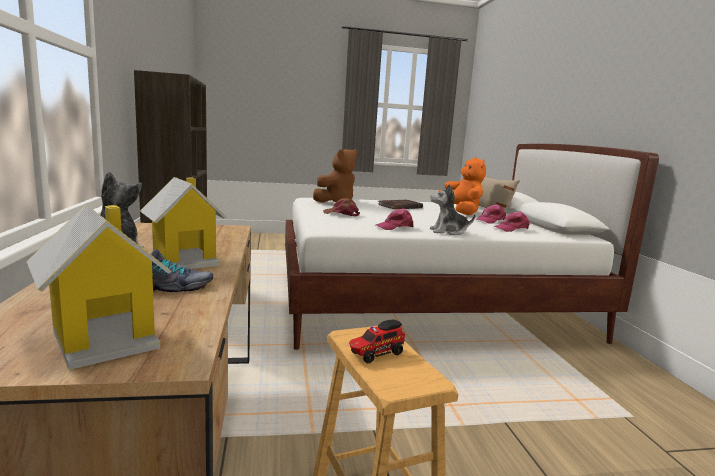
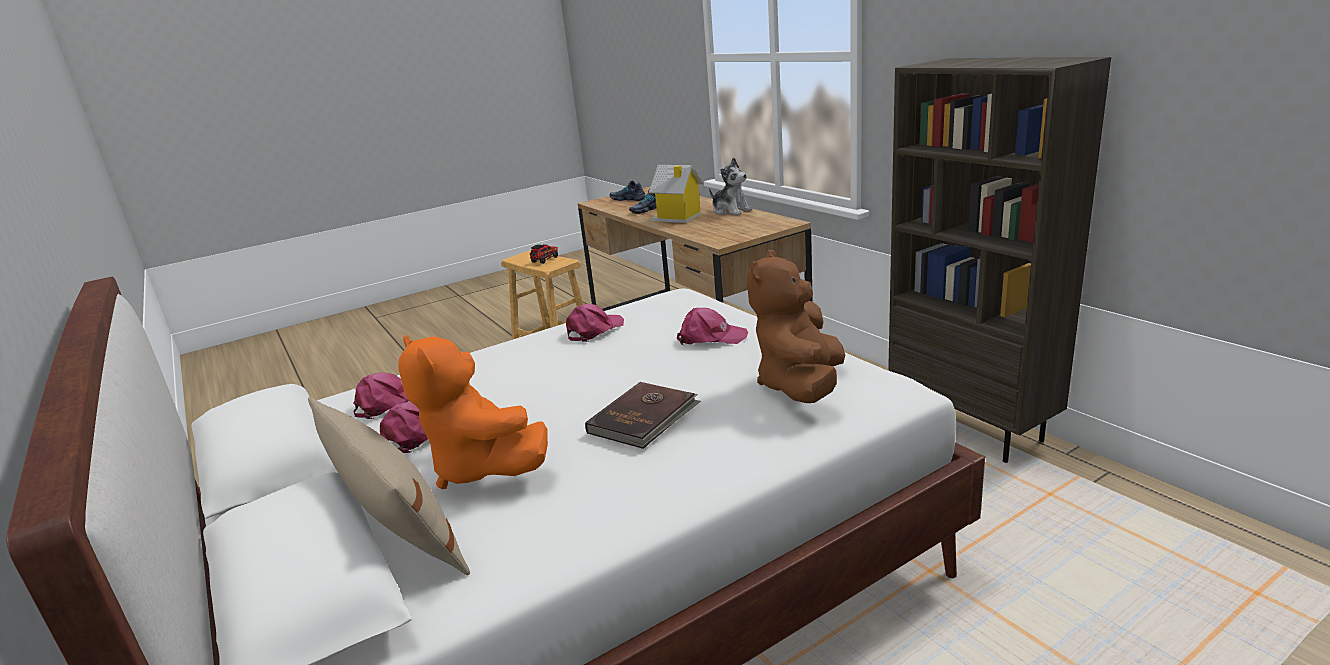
camera: 160 degrees right, 10 degrees up
toy house [27,205,171,370] -> shoe [609,181,646,201]
brown cap [323,198,360,216] -> pink cap [677,308,748,346]
plush toy [430,184,475,235] -> none

